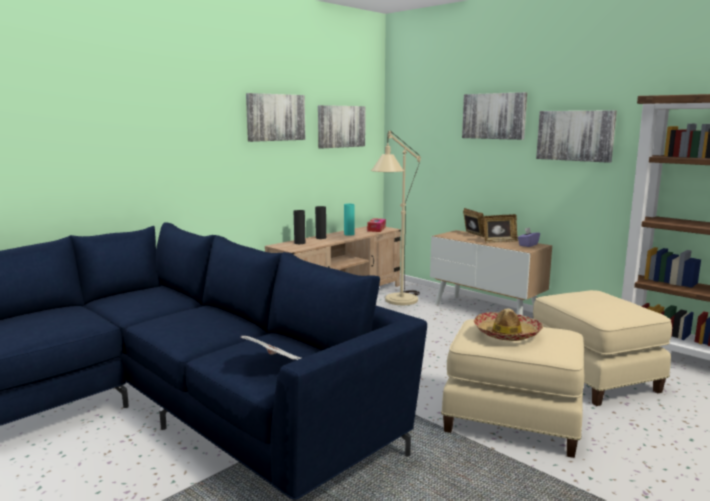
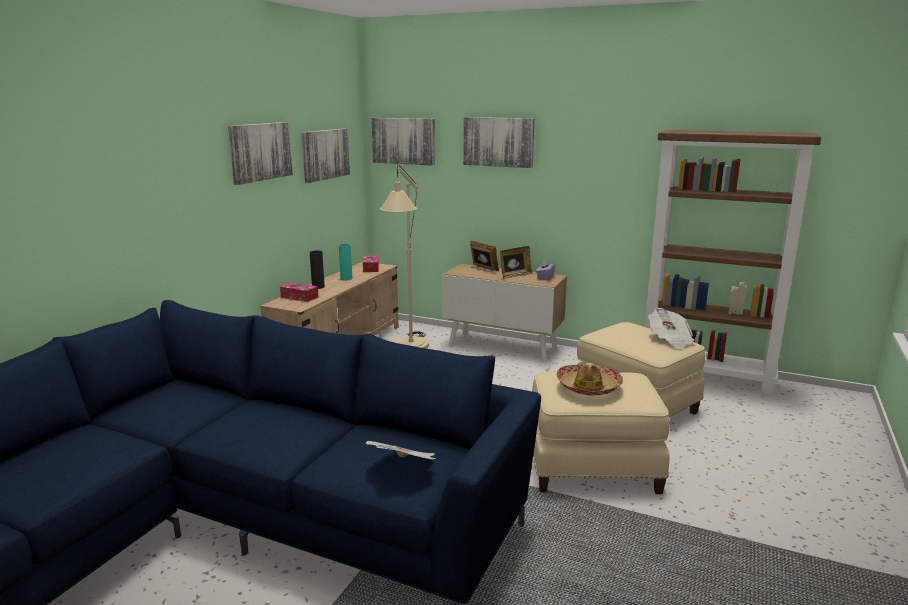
camera: 20 degrees left, 5 degrees up
black vase [294,210,305,244] -> tissue box [280,282,319,302]
picture [536,110,617,163] -> picture moved to [371,118,435,166]
none -> newspaper [648,308,694,349]

